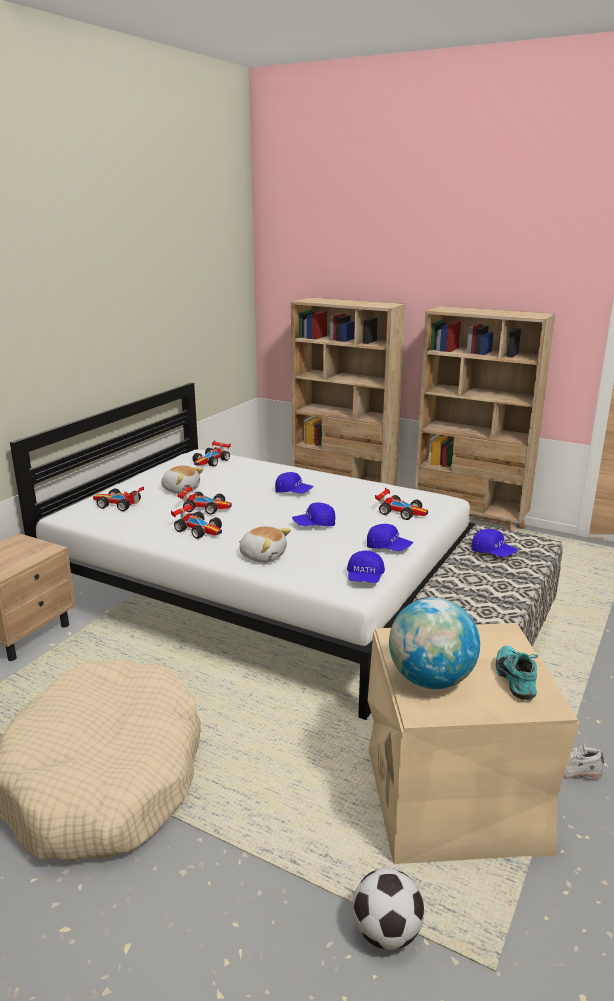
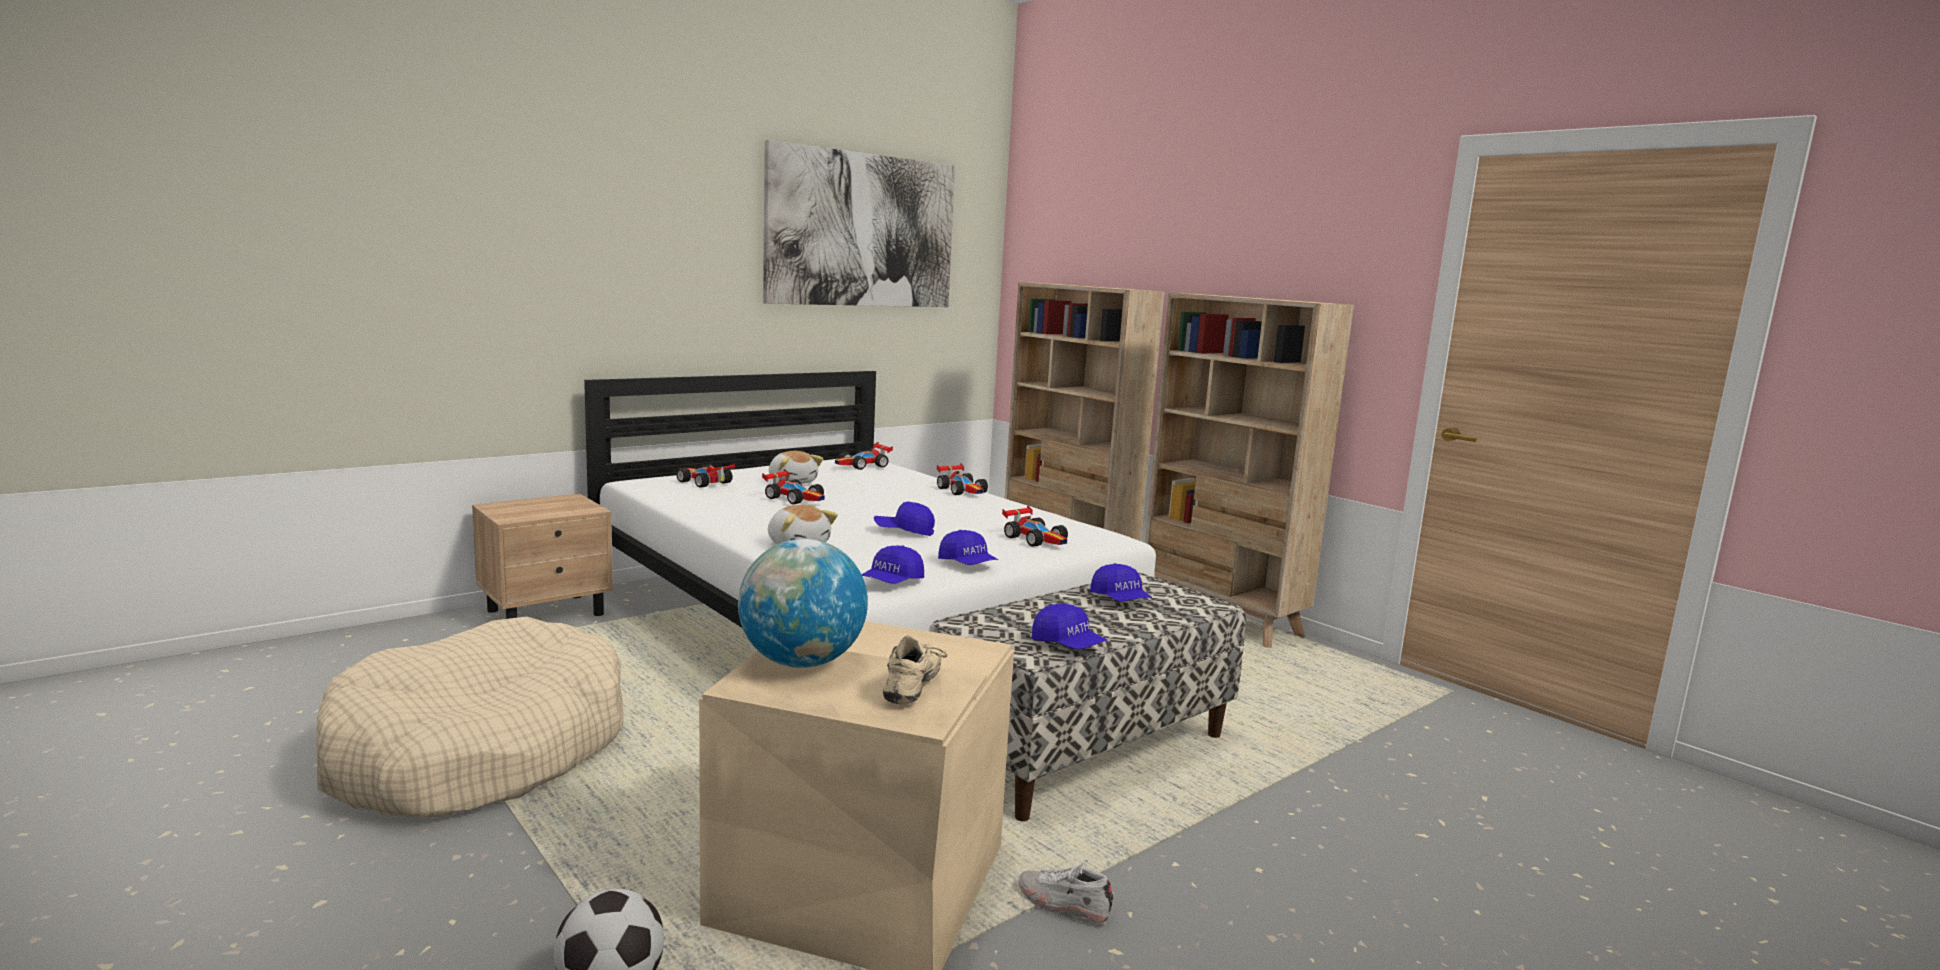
camera: 20 degrees right, 10 degrees down
toy car [171,503,222,539] -> toy car moved to [937,463,988,495]
blue cap [275,472,314,493] -> blue cap moved to [1032,604,1107,649]
turquoise shoe [496,646,538,700] -> beige shoe [883,636,948,704]
none -> picture [763,140,955,307]

